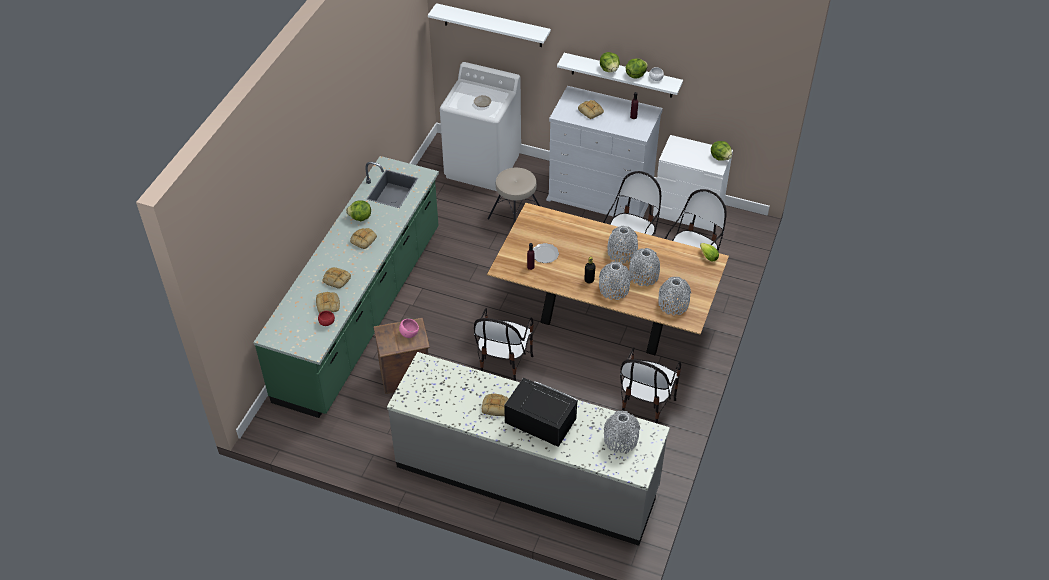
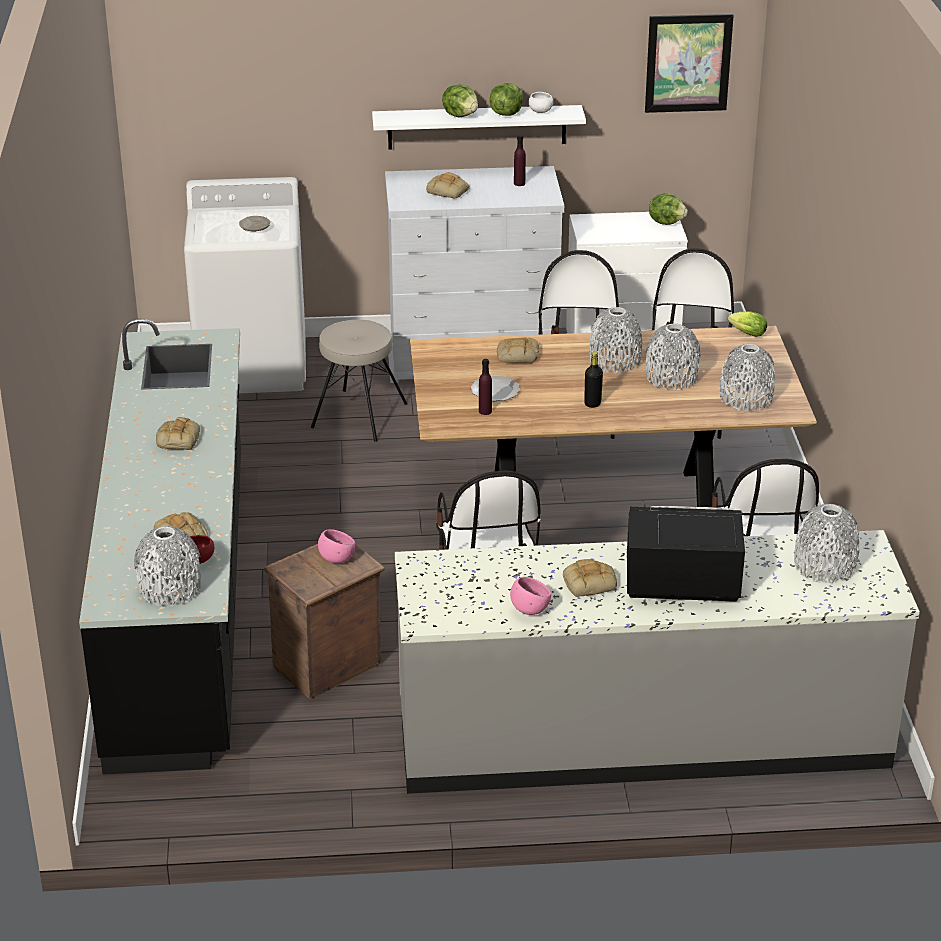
camera: 25 degrees left, 15 degrees down
green counter [253,156,439,418] -> black counter [79,319,241,775]
bread [322,267,351,289] -> bread moved to [497,337,539,363]
lettuce [346,200,371,221] -> none
white shelf [428,3,551,47] -> none
grey vase [599,261,631,300] -> grey vase moved to [134,526,201,606]
none -> pink bowl [510,577,551,615]
none -> picture [645,14,734,113]

